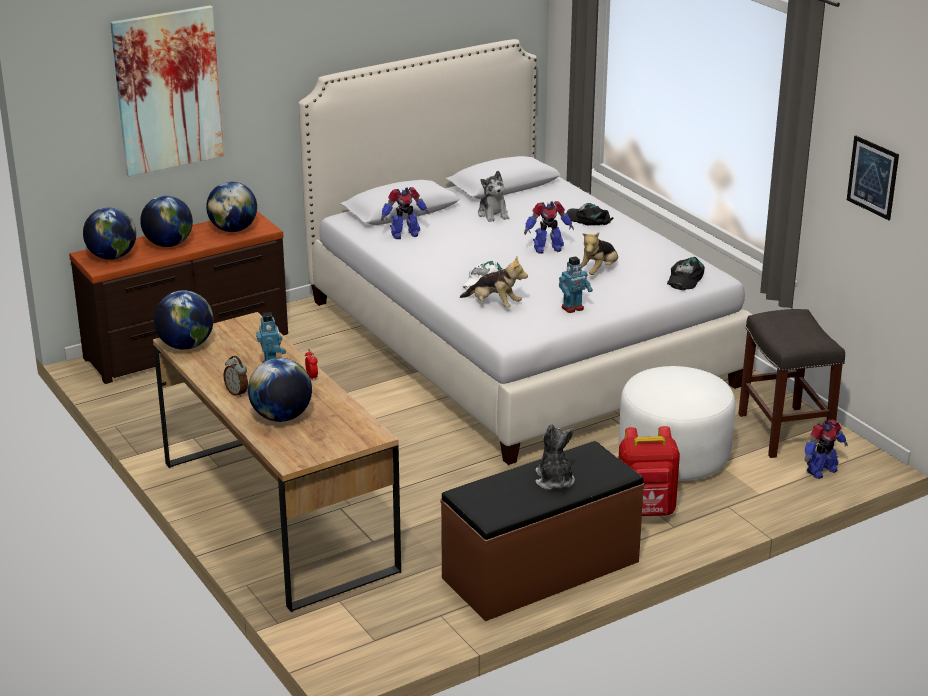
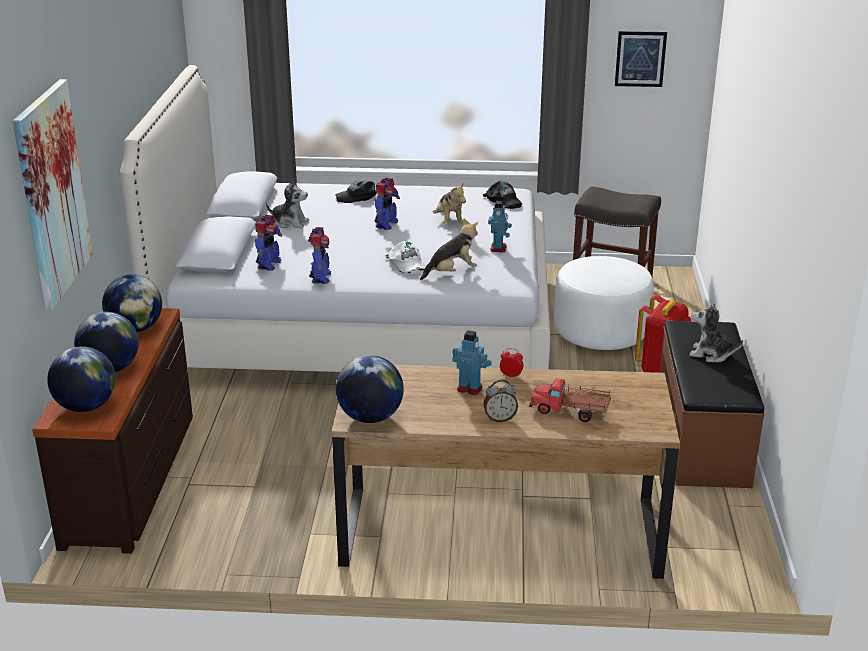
camera: 55 degrees left, 0 degrees up
globe [248,358,312,422] -> toy truck [529,379,611,422]
toy robot [804,420,848,479] -> toy robot moved to [308,227,331,284]

